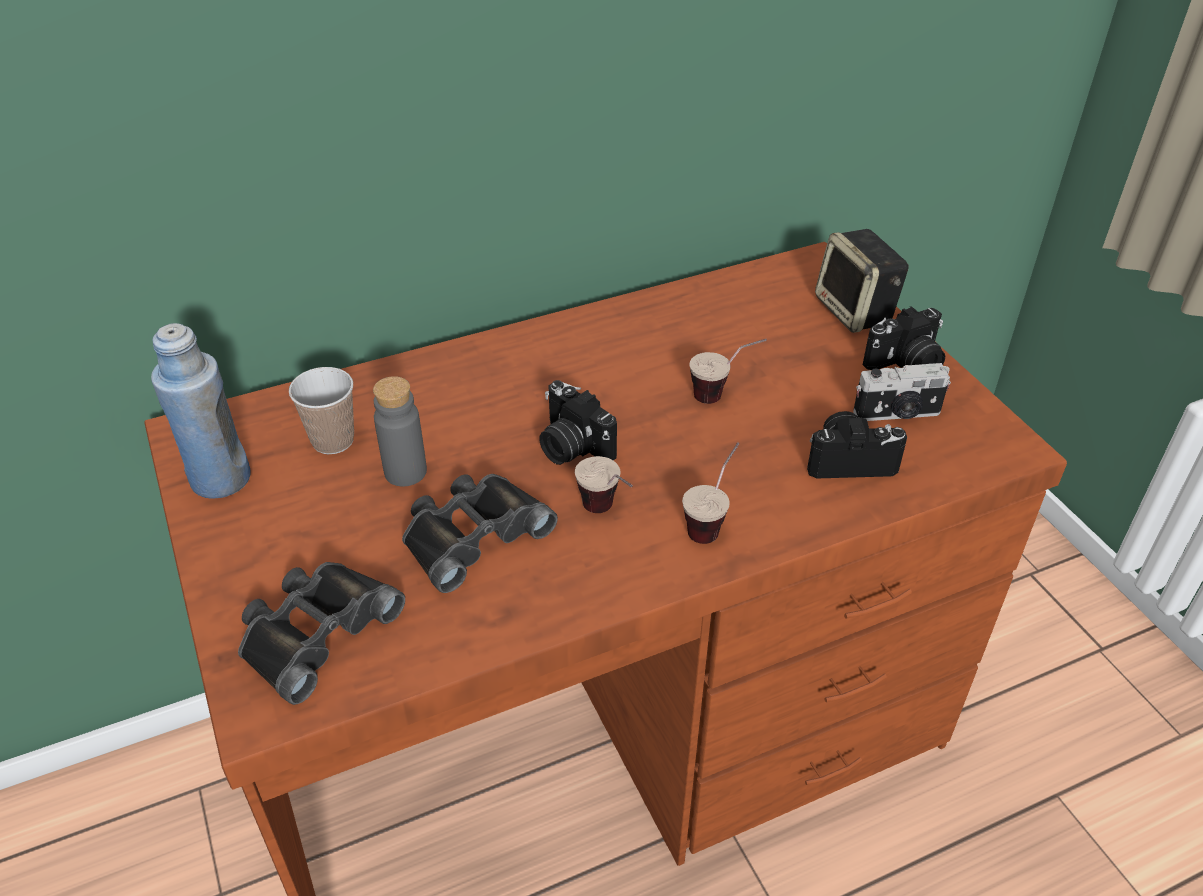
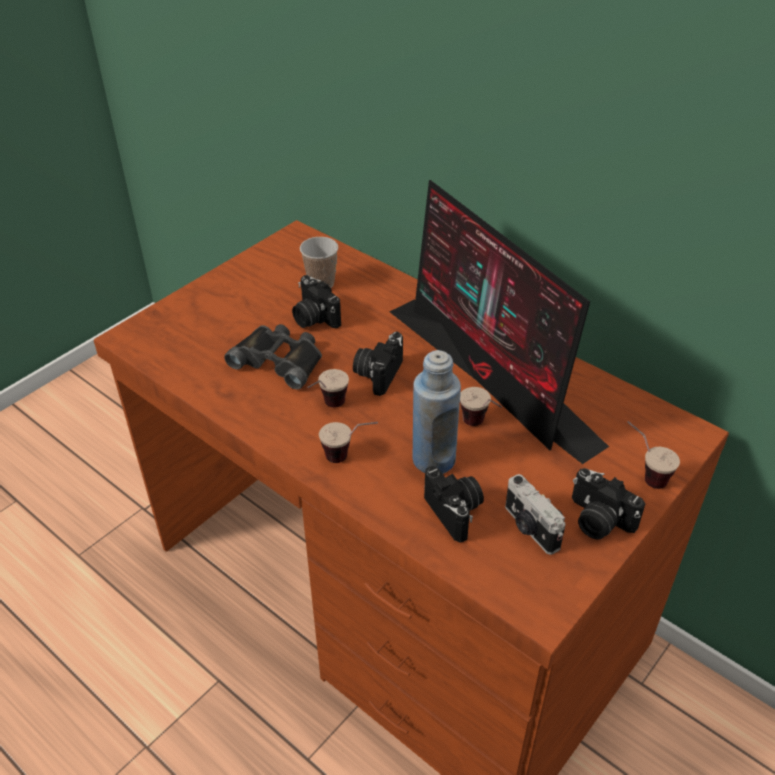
camera: 65 degrees right, 0 degrees up
blue bottle [151,323,251,499] -> blue bottle moved to [412,350,461,474]
black binoculars [238,562,405,705] -> none
grey bottle [373,376,427,486] -> camera [292,275,341,328]
speaker [815,229,909,333] -> cup [627,421,680,489]
none -> monitor [389,180,609,464]

